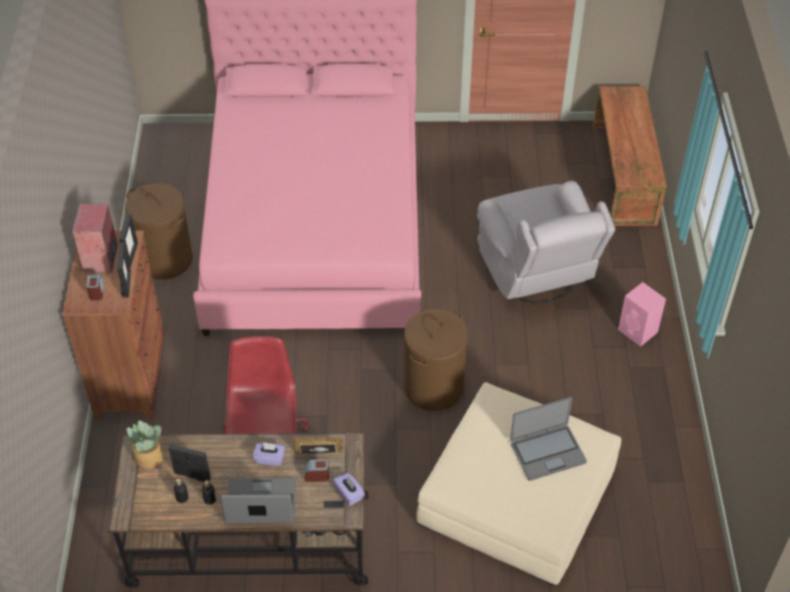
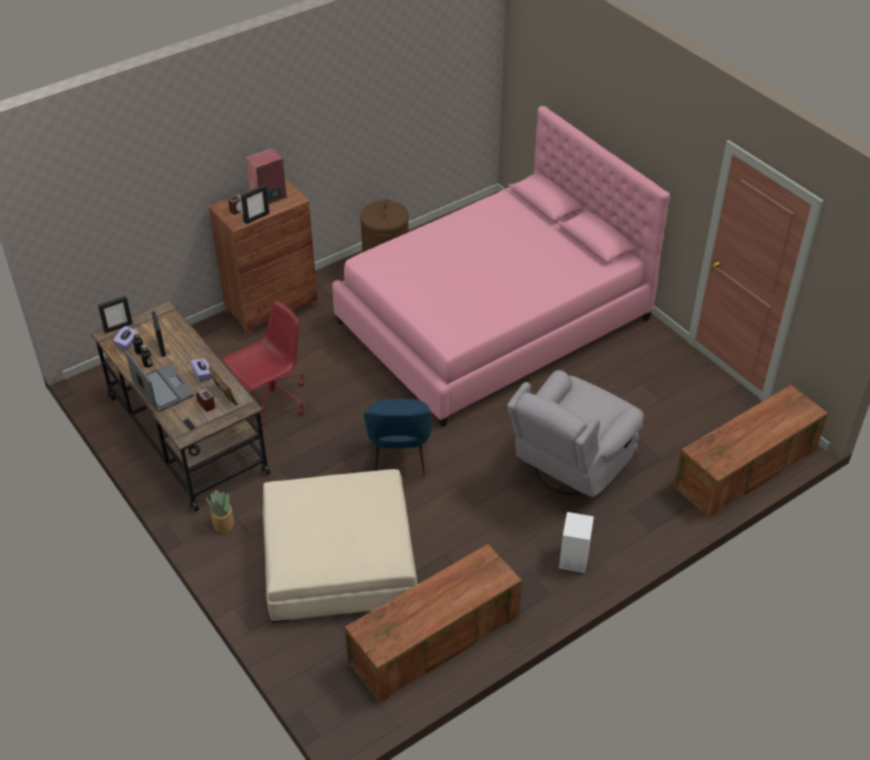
camera: 55 degrees right, 5 degrees down
picture frame [119,214,138,268] -> picture frame moved to [98,296,133,333]
potted plant [126,420,163,469] -> potted plant moved to [206,490,234,533]
purple tissue box [333,473,365,506] -> purple tissue box moved to [113,326,138,351]
brown laundry basket [404,309,468,411] -> blue chair [364,399,432,476]
laptop [510,397,587,481] -> none
pink speaker [618,282,666,347] -> white speaker [559,512,594,573]
none -> brown bench [345,544,522,704]

